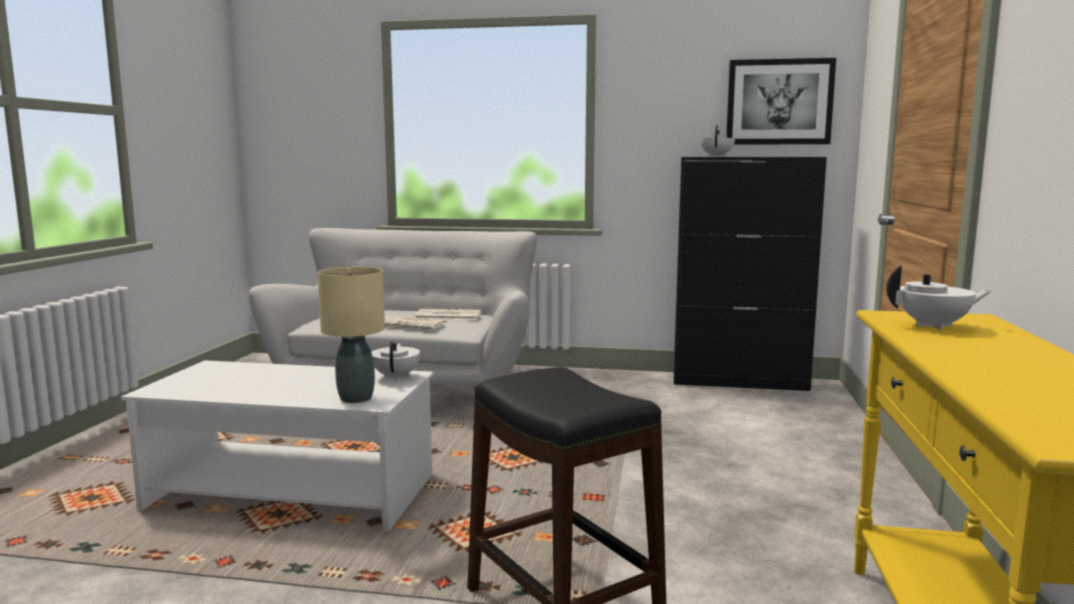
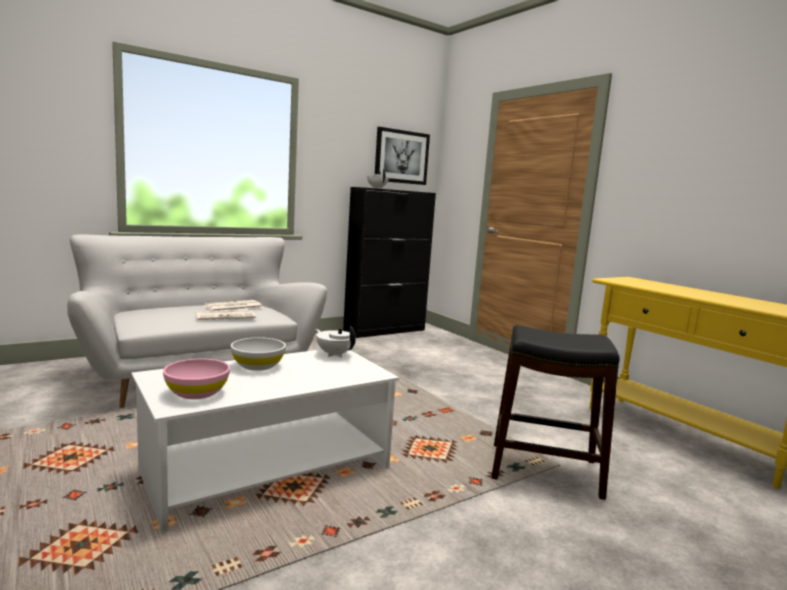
camera: 45 degrees left, 0 degrees up
beige table lamp [317,267,385,403] -> none
white teapot [887,265,991,330] -> none
none -> pink bowl [163,358,230,399]
none -> white bowl [231,337,286,371]

